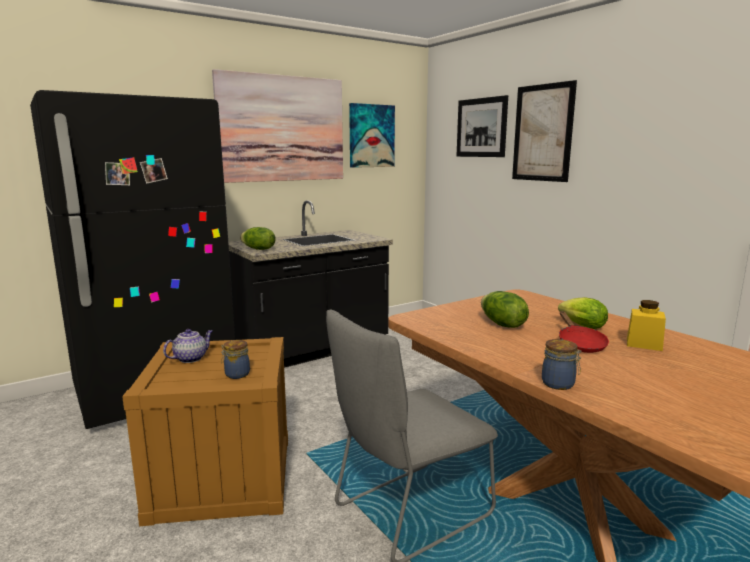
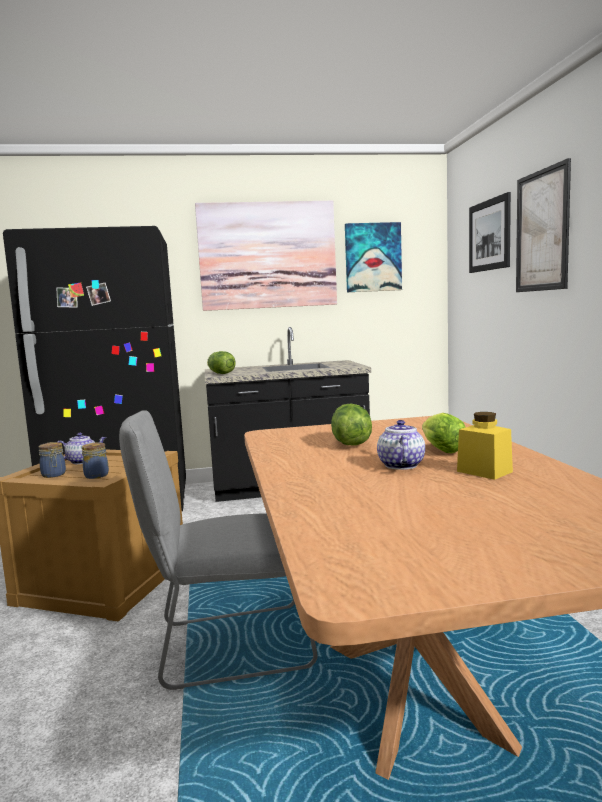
camera: 25 degrees right, 5 degrees down
jar [542,339,582,390] -> jar moved to [38,442,66,478]
red frying pan [559,311,609,353] -> teapot [377,420,425,470]

